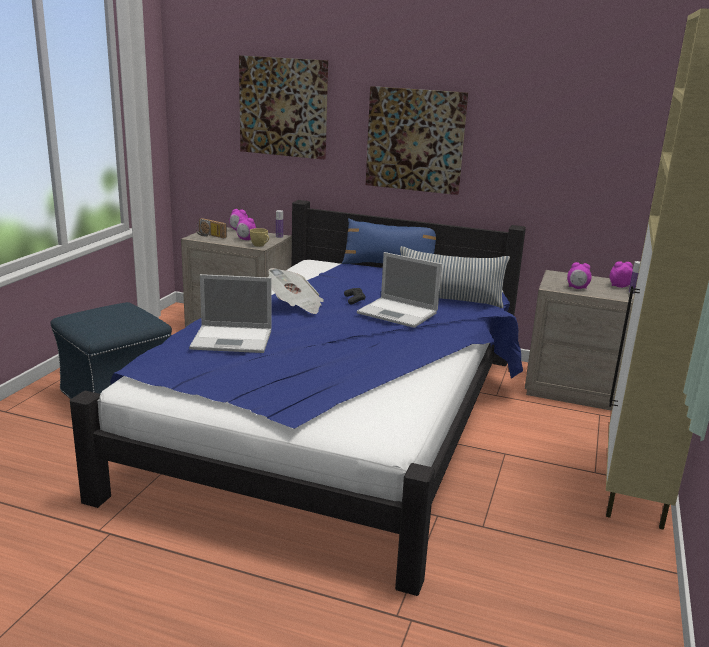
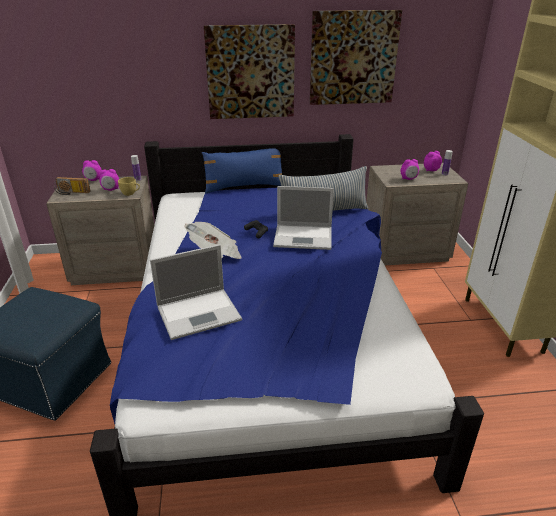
camera: 25 degrees left, 10 degrees up
picture [239,55,328,160] -> picture moved to [310,10,402,105]

